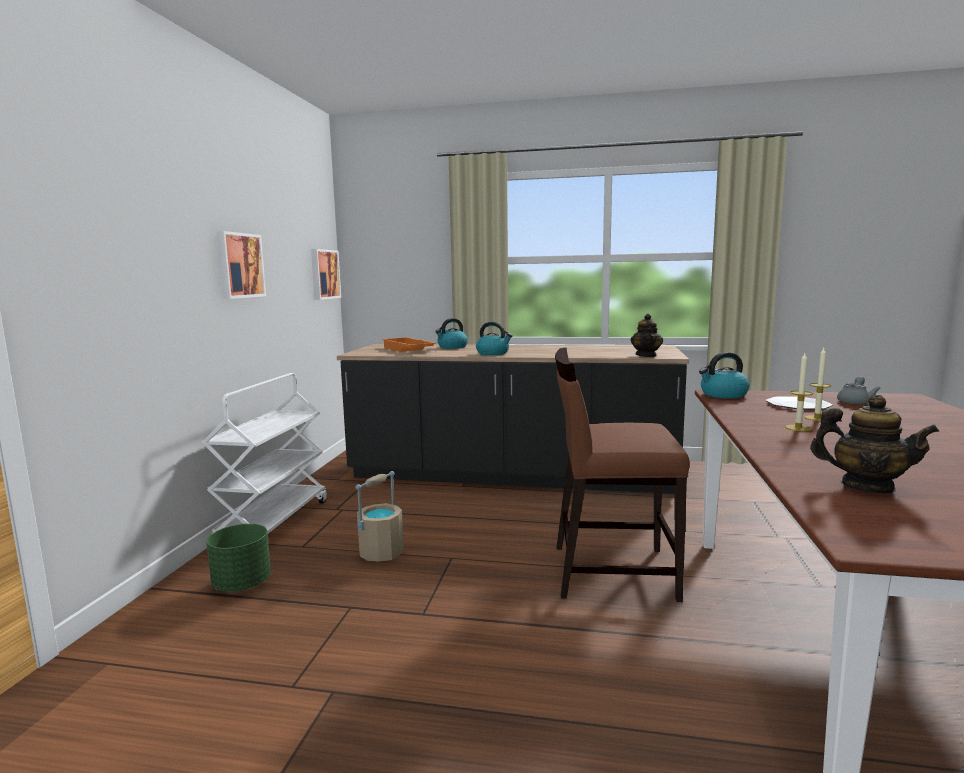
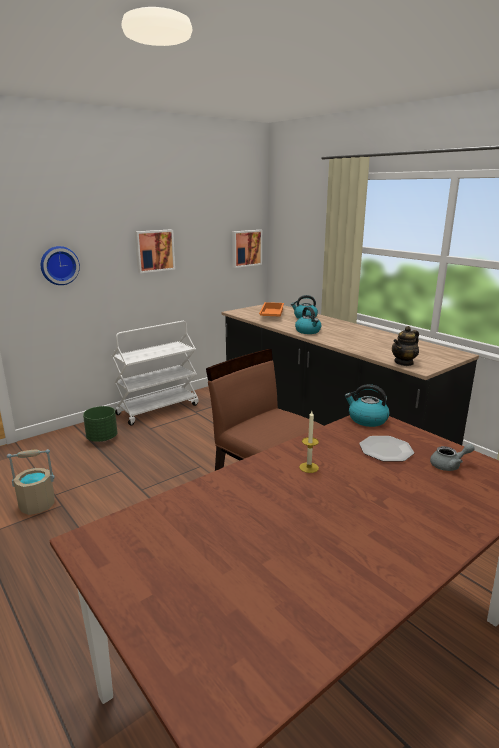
camera: 40 degrees right, 10 degrees up
beige bucket [355,471,404,562] -> beige bucket moved to [7,449,55,515]
candle [805,348,831,421] -> none
teapot [810,395,939,493] -> none
none -> wall clock [41,246,80,285]

